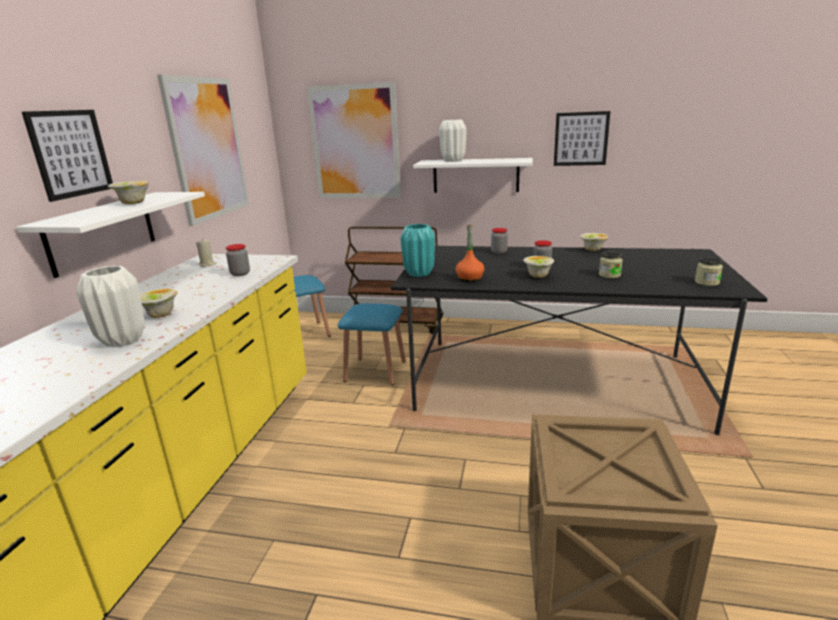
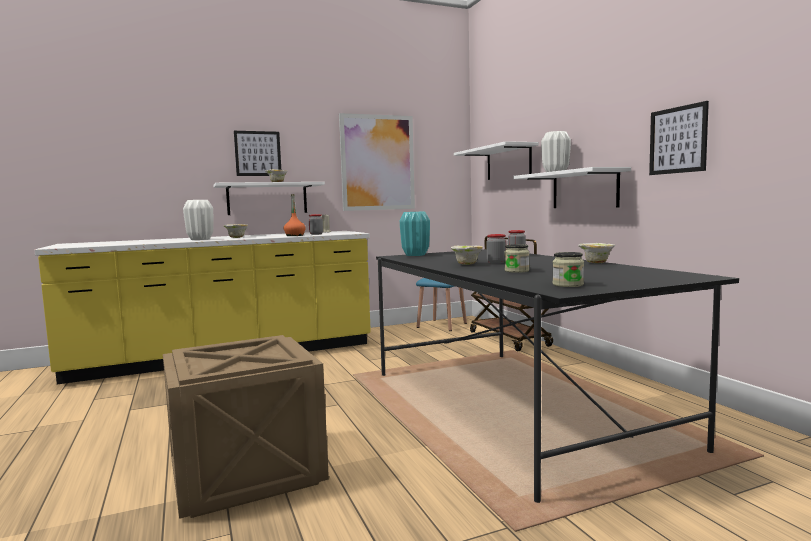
camera: 55 degrees right, 15 degrees down
picture [307,82,401,198] -> white shelf [454,141,539,180]
blue stool [338,303,406,386] -> none
orange bottle [456,224,484,282] -> orange bottle moved to [284,194,306,236]

